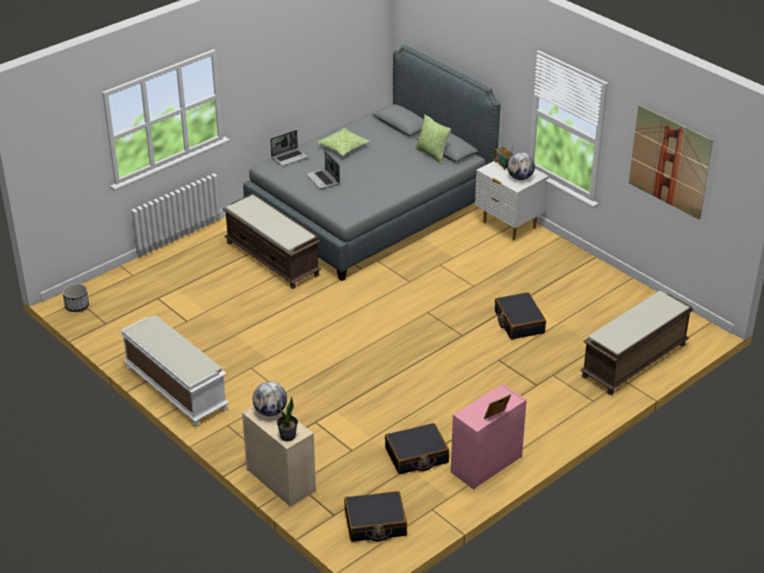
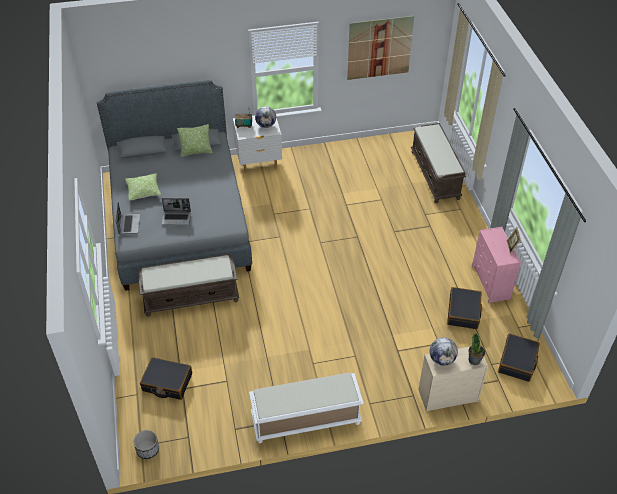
camera: 60 degrees left, 10 degrees up
black suitcase [495,292,546,340] -> black suitcase moved to [140,357,192,400]

